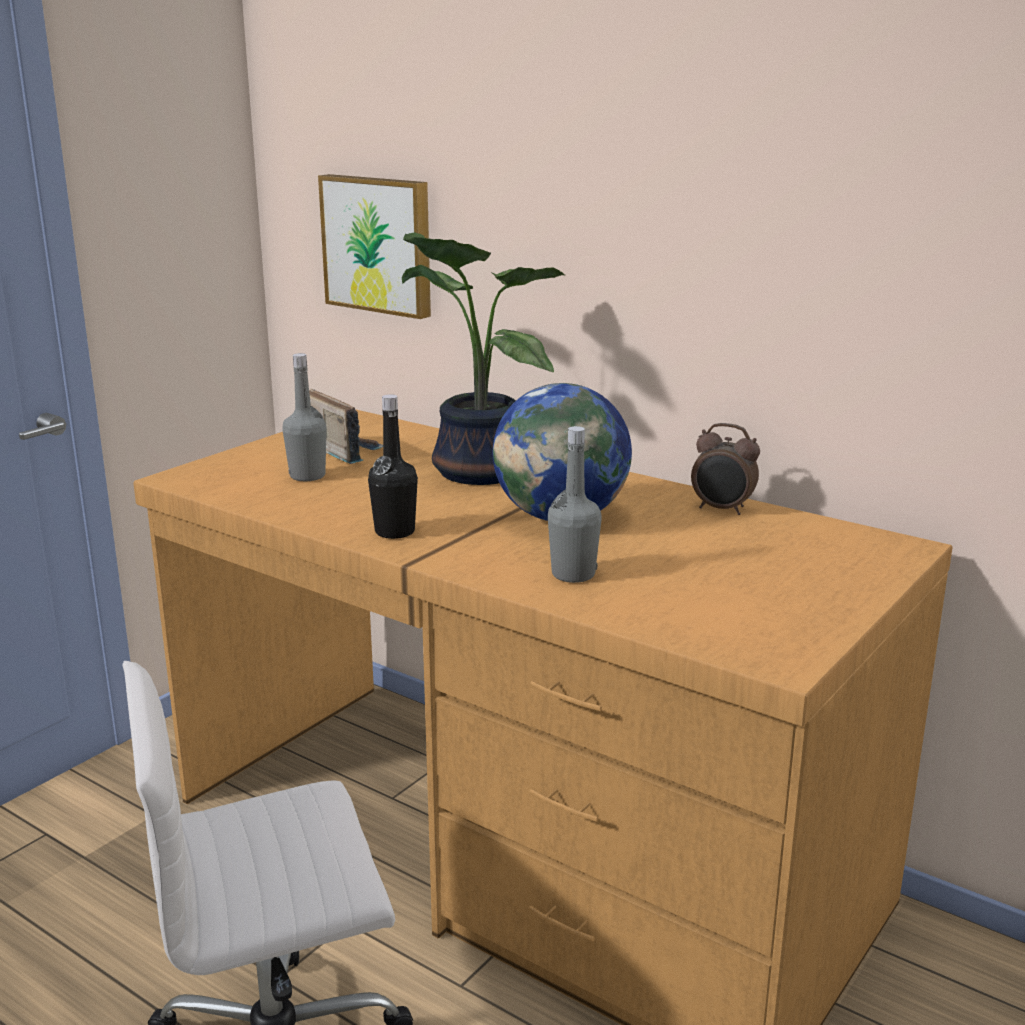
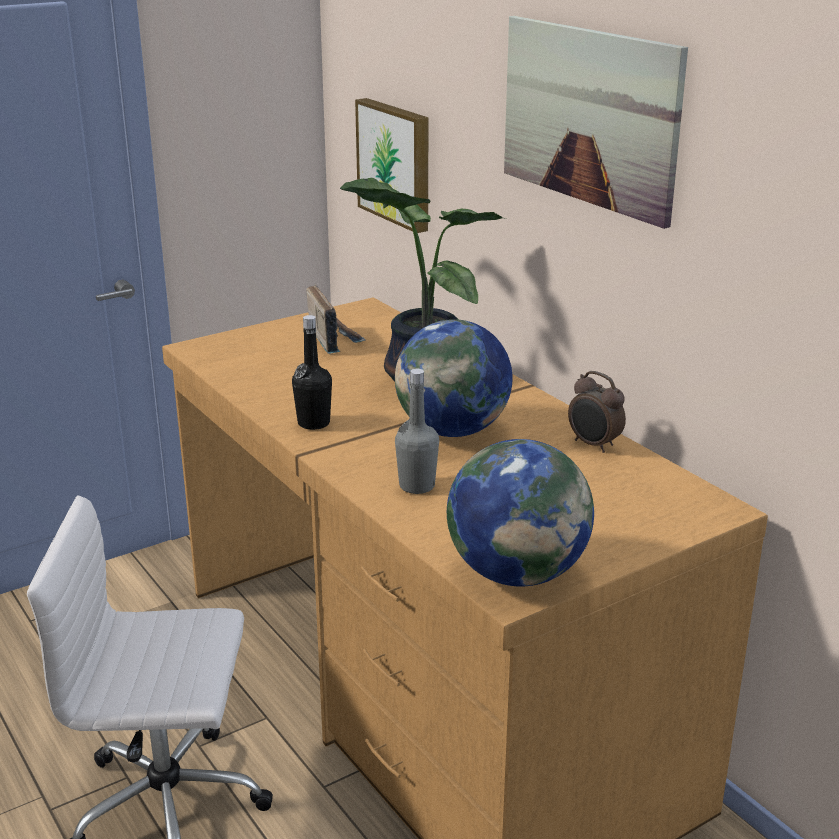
camera: 20 degrees right, 5 degrees up
grey bottle [282,353,327,481] -> none
none -> globe [447,439,594,587]
none -> picture [504,16,688,229]

